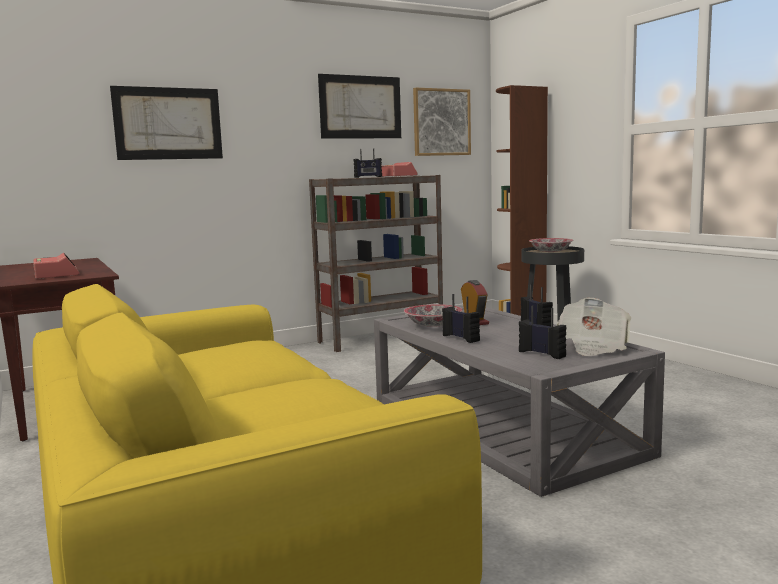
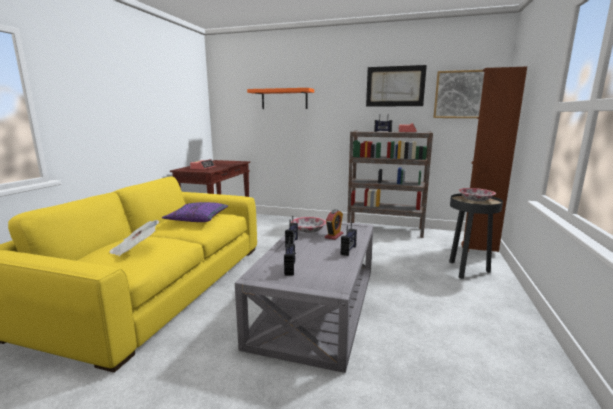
camera: 45 degrees right, 5 degrees up
picture [110,86,223,160] -> orange shelf [247,88,314,109]
newspaper [557,298,631,356] -> newspaper moved to [109,220,159,256]
none -> purple pillow [162,202,228,222]

